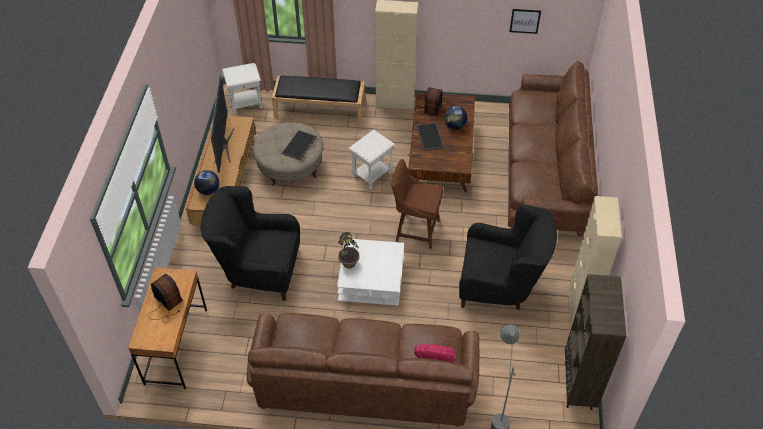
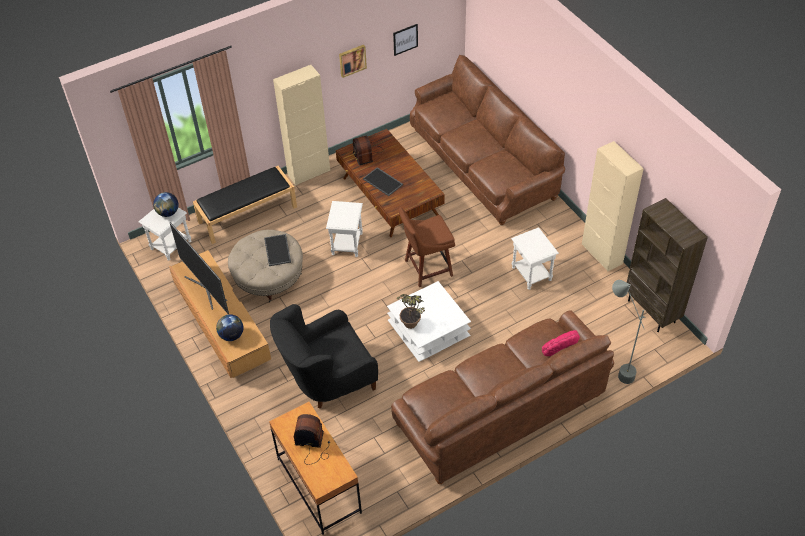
camera: 35 degrees left, 0 degrees up
globe [444,106,467,130] -> globe moved to [153,192,178,217]
black armchair [459,205,557,310] -> white side table [511,227,559,290]
none -> picture [339,44,367,78]

